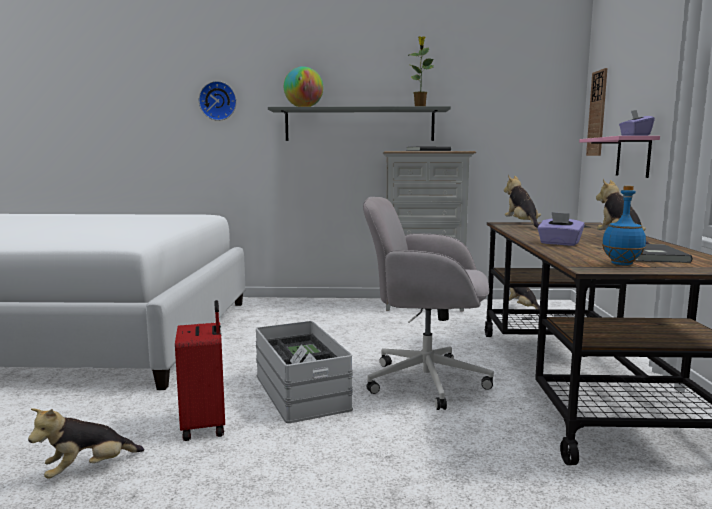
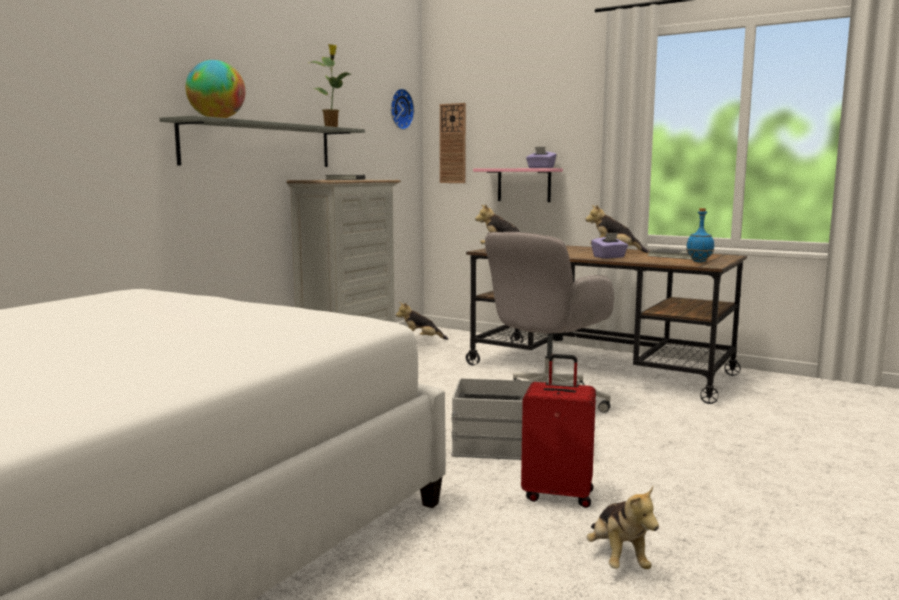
camera: 60 degrees left, 0 degrees up
wall clock [199,81,237,121] -> wall clock moved to [391,88,414,130]

